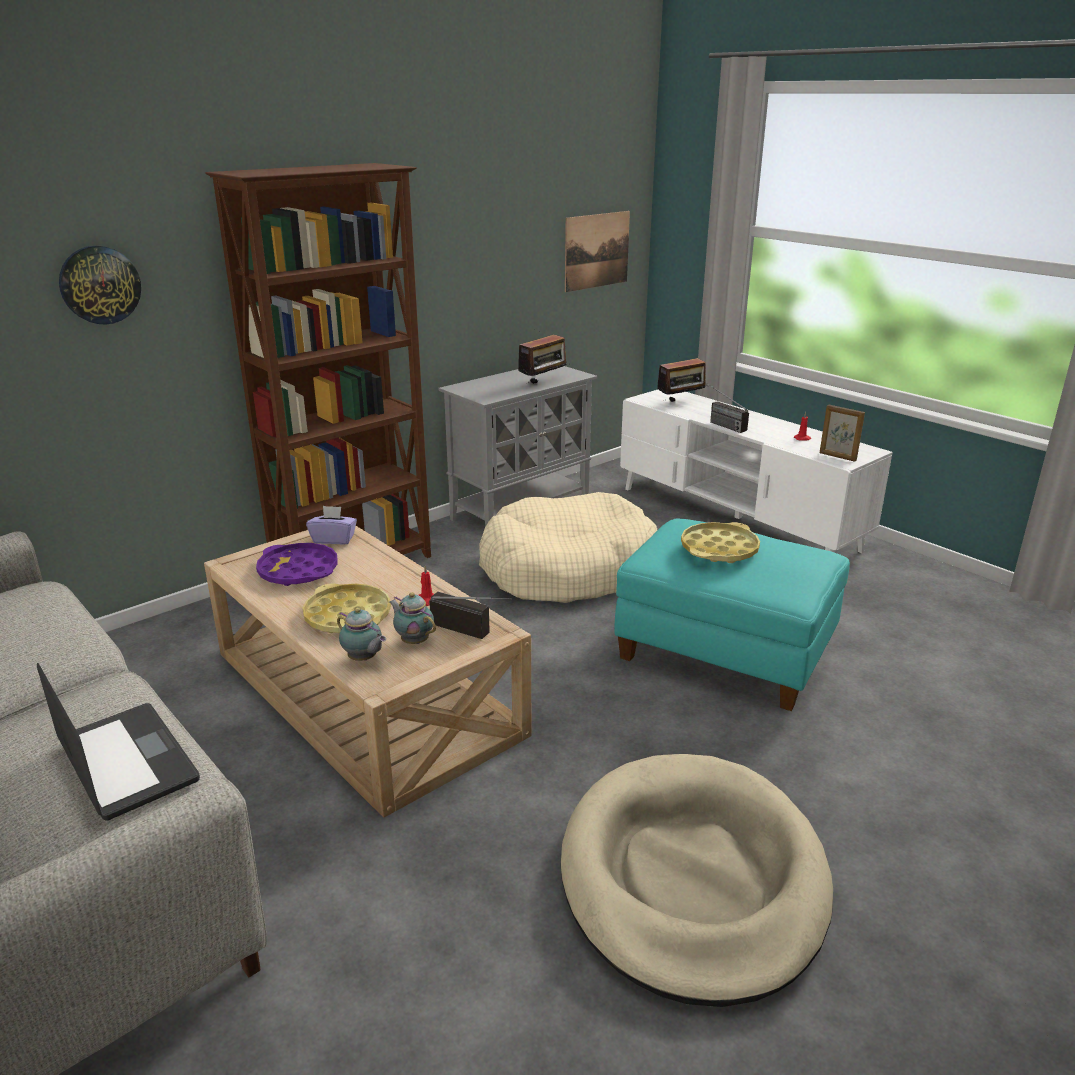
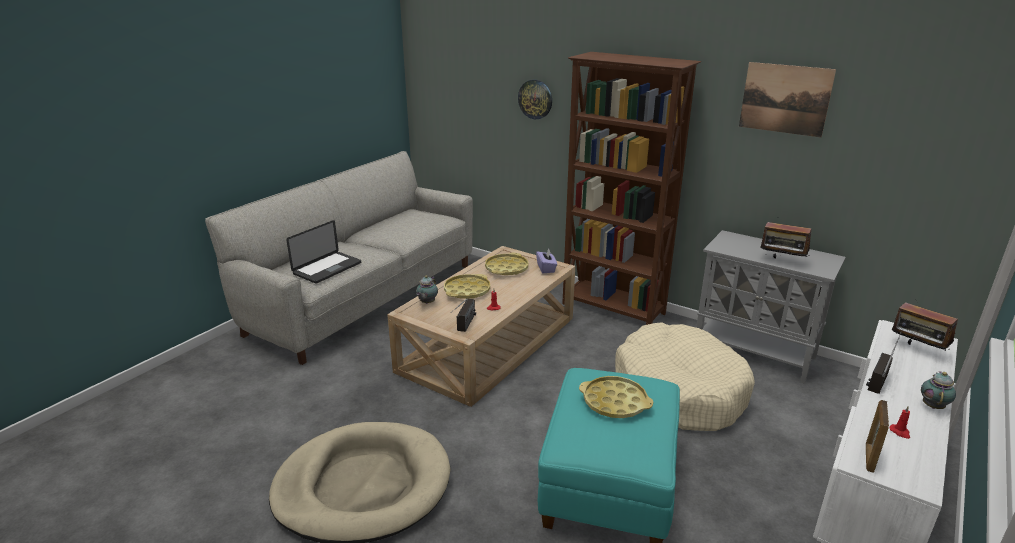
camera: 75 degrees right, 0 degrees up
purple tray [256,543,337,586] -> yellow tray [485,253,528,275]
teapot [390,592,436,644] -> teapot moved to [921,371,956,409]
picture [565,211,630,292] -> picture moved to [739,62,836,137]

